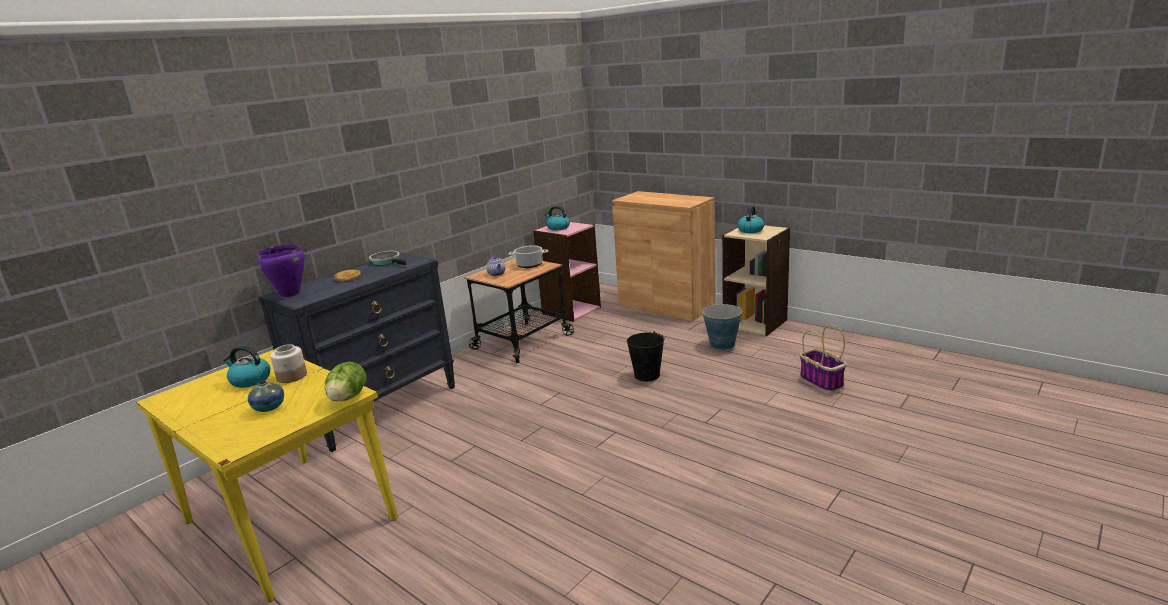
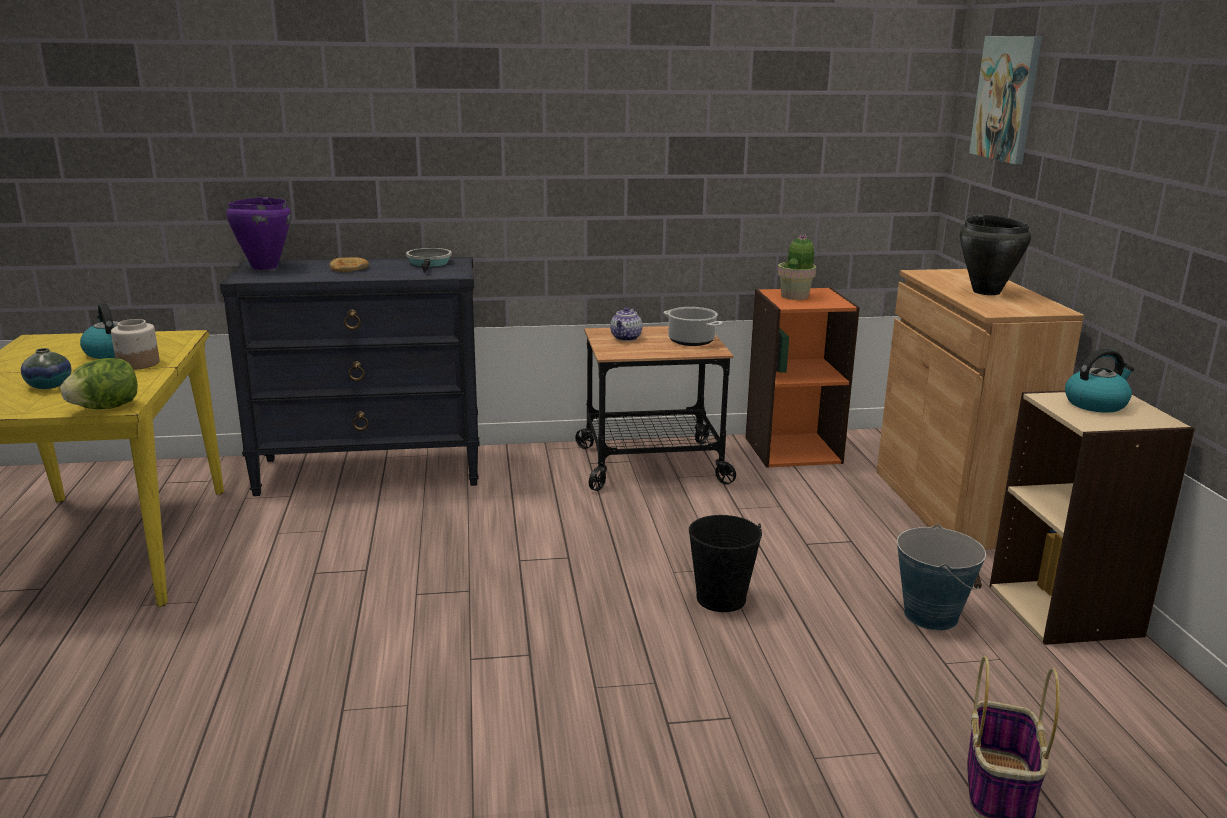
camera: 40 degrees right, 0 degrees up
pink bookcase [533,221,601,322] -> orange bookcase [745,287,860,468]
kettle [544,206,570,230] -> potted plant [778,234,816,300]
none -> black cooking pot [960,215,1031,295]
none -> picture [969,36,1042,164]

